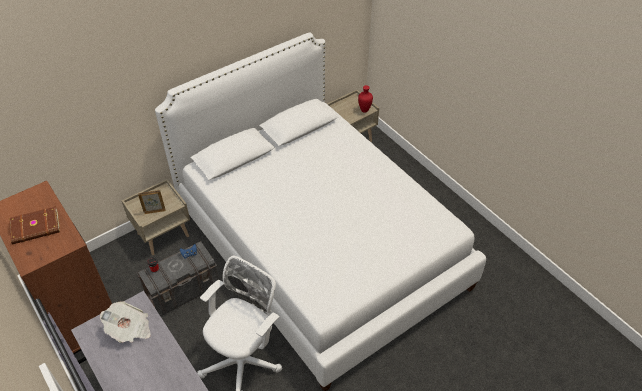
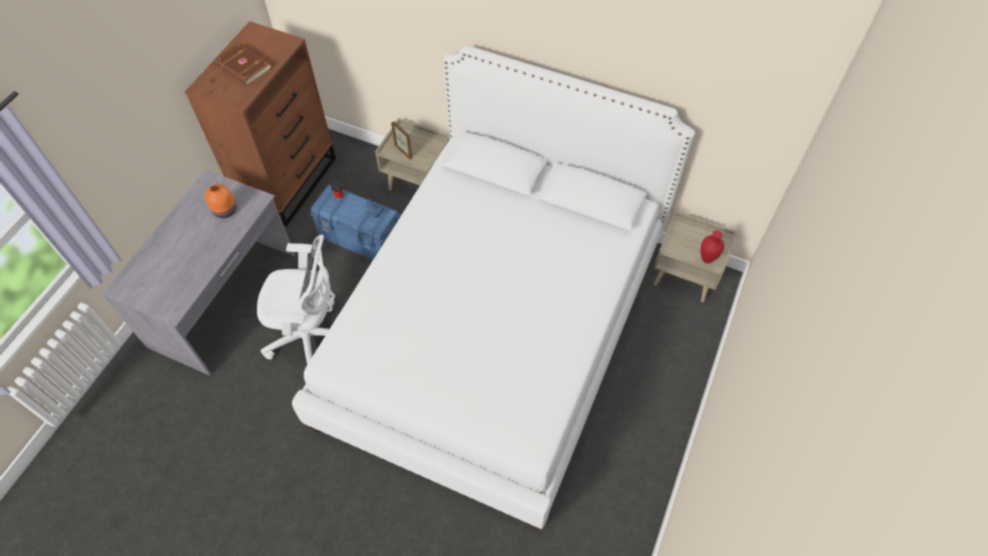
camera: 60 degrees right, 10 degrees up
newspaper [100,301,151,343] -> orange vase [205,184,237,218]
grey storage box [137,241,219,316] -> blue storage box [310,185,401,260]

